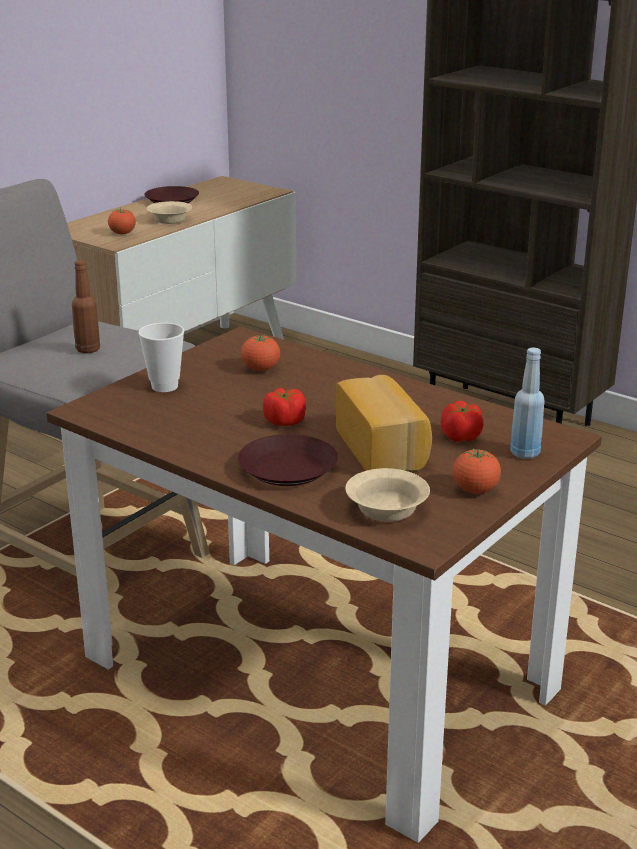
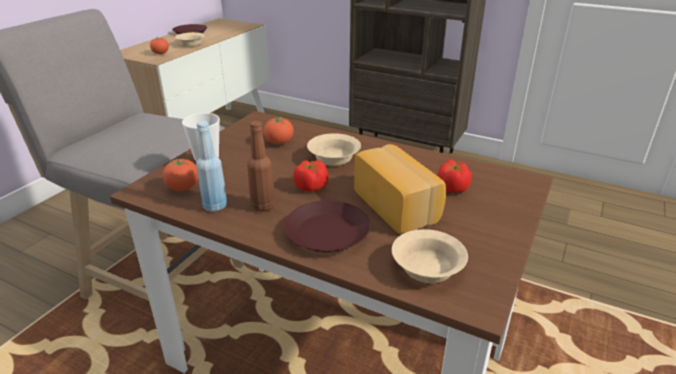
camera: 10 degrees left, 5 degrees up
brown bottle [72,260,100,353] -> brown bottle moved to [247,121,275,212]
tomato [453,449,501,494] -> tomato moved to [163,158,198,191]
blue bottle [510,347,545,459] -> blue bottle moved to [196,121,227,212]
none -> beige bowl [307,133,361,166]

